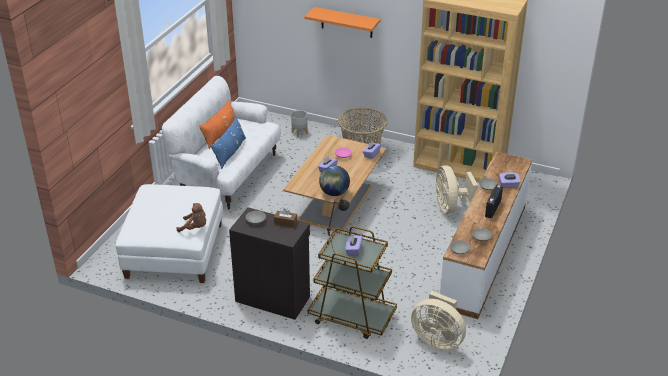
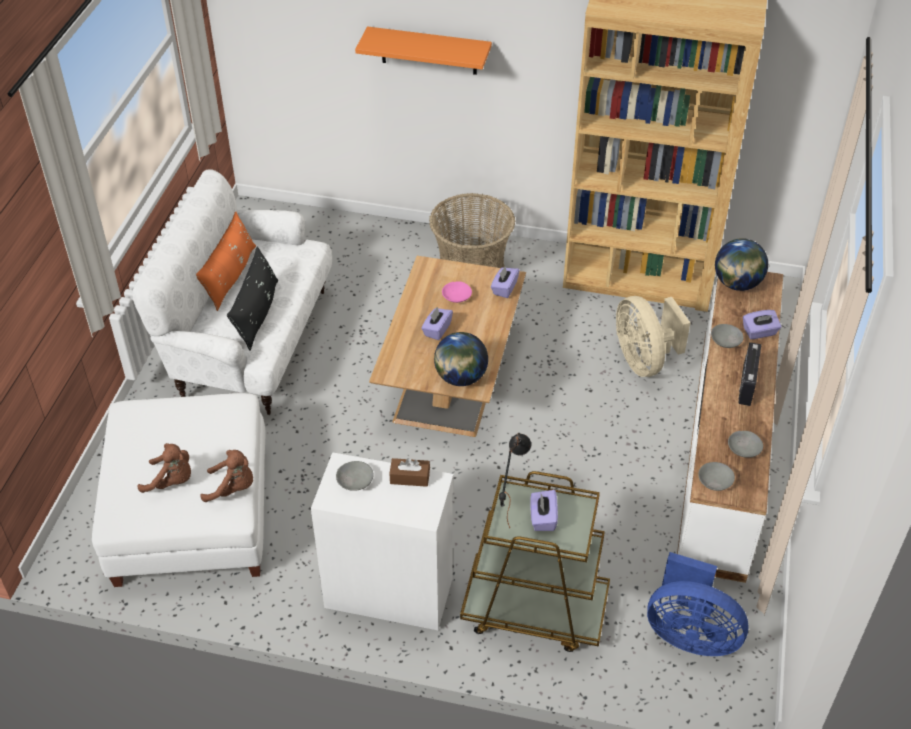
camera: 10 degrees left, 10 degrees up
blue pillow [211,117,246,169] -> black pillow [227,247,278,350]
black cabinet [229,207,310,320] -> white cabinet [311,452,453,630]
grey planter [291,110,308,137] -> none
beige fan [411,291,466,350] -> blue fan [647,552,749,656]
none -> brown plush toy [137,443,191,493]
none -> globe [715,238,768,291]

